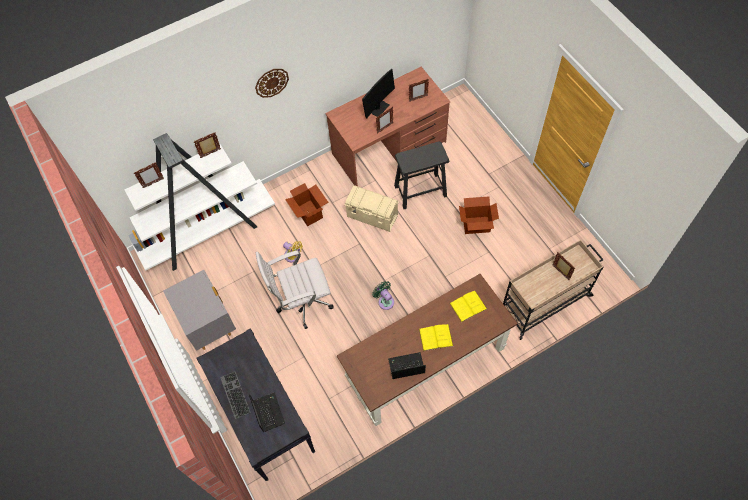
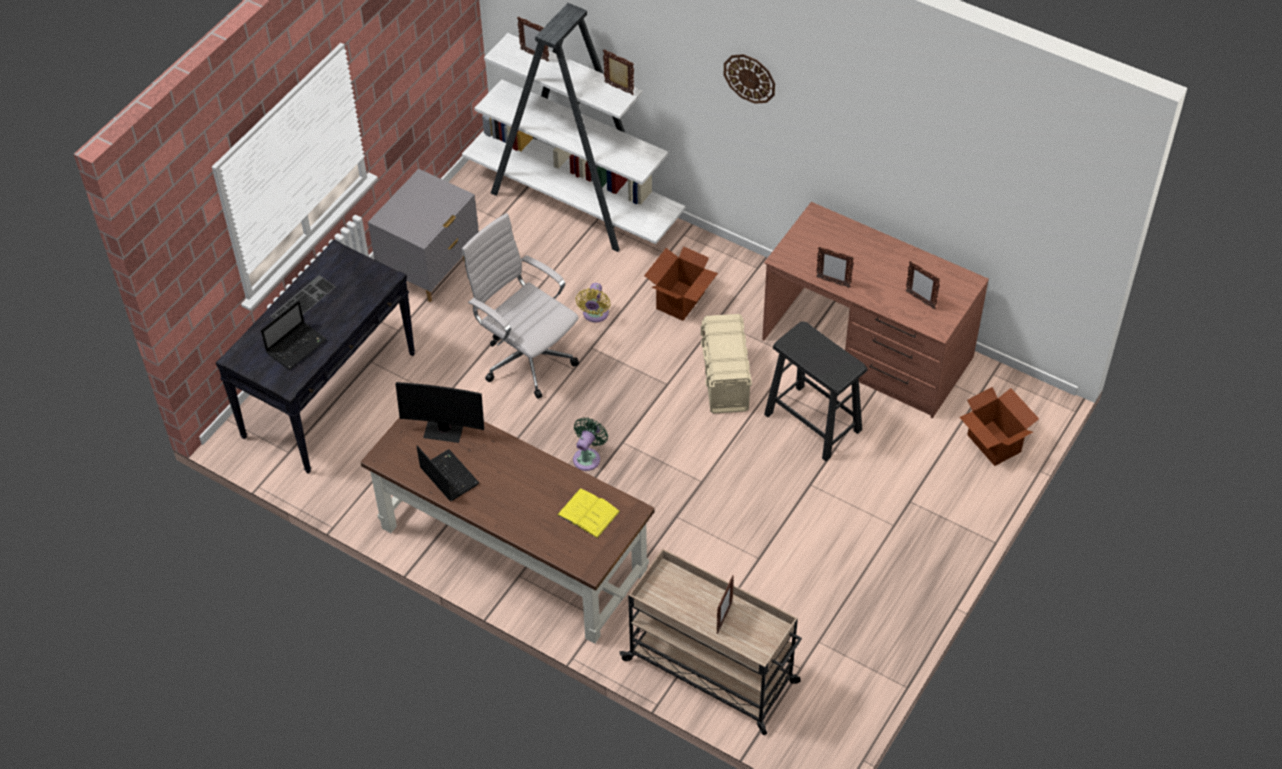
camera: 60 degrees right, 10 degrees down
monitor [362,69,395,118] -> monitor moved to [396,382,484,443]
yellow book [419,324,453,351] -> none
cardboard box [459,196,499,234] -> cardboard box moved to [959,387,1039,466]

